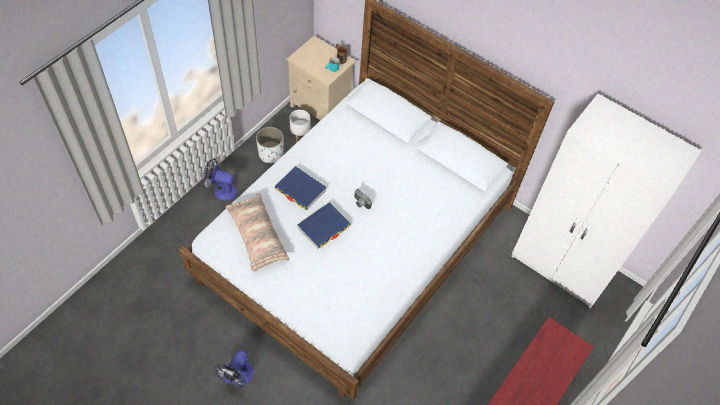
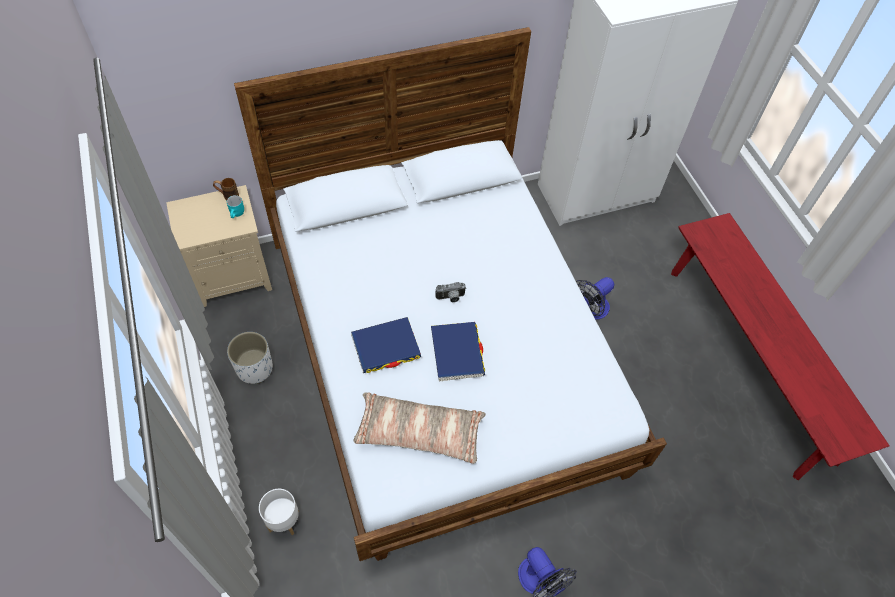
camera: 55 degrees left, 0 degrees up
fan [202,158,237,201] -> fan moved to [576,277,614,320]
white planter [289,110,310,143] -> white planter moved to [259,489,299,535]

